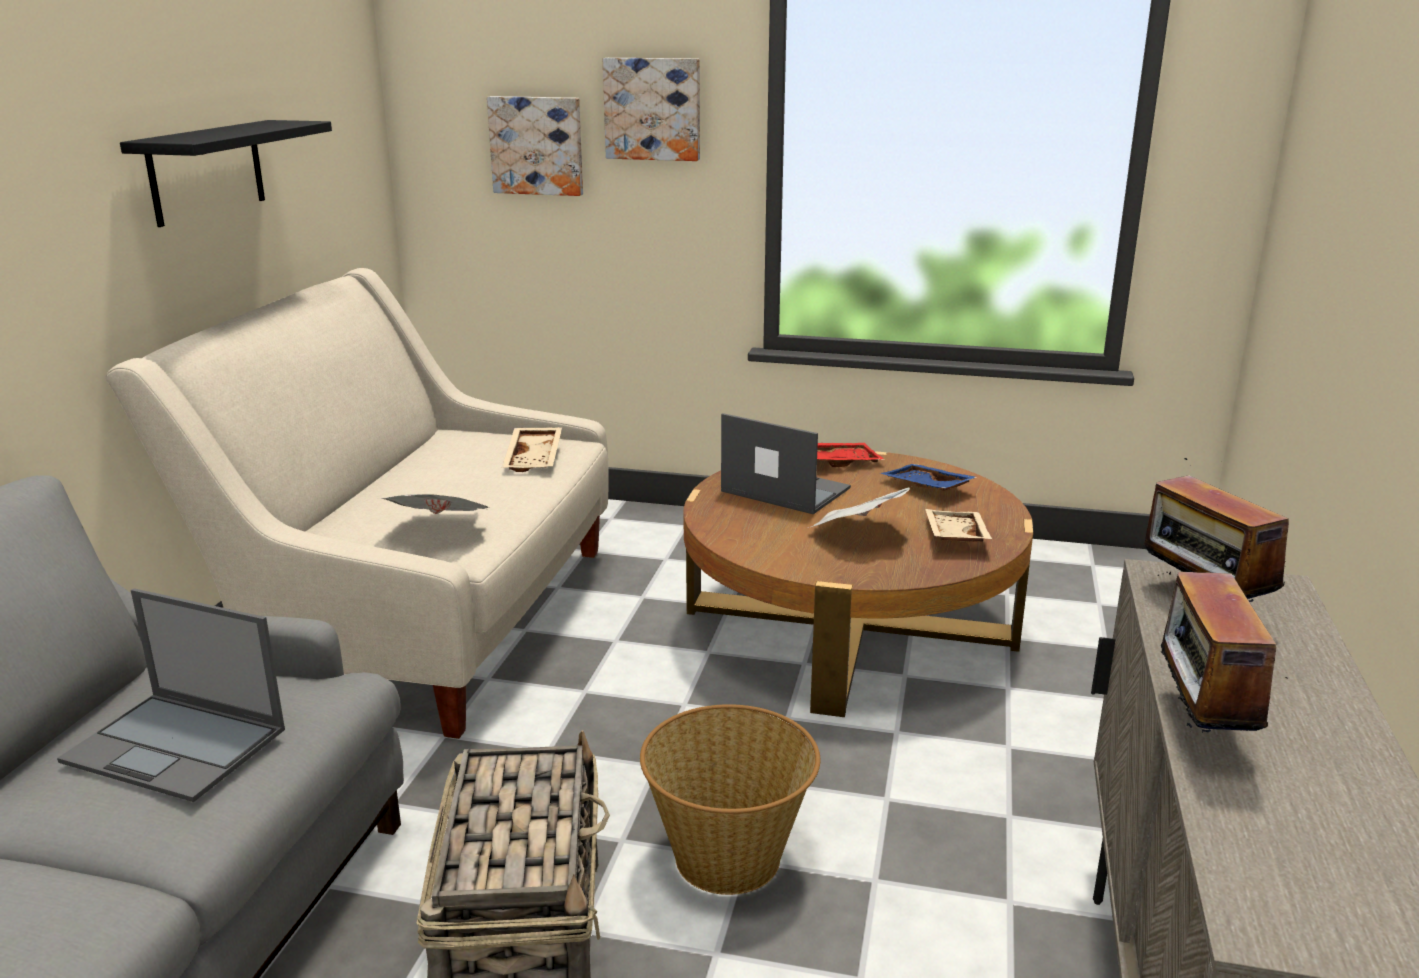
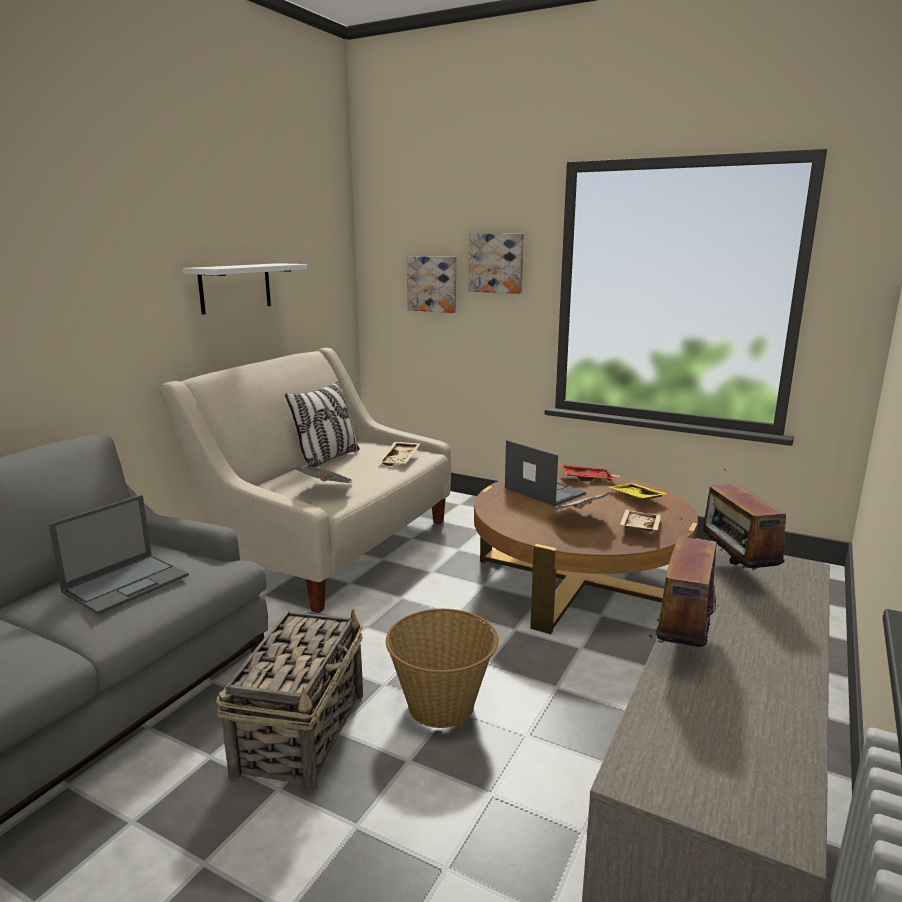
camera: 15 degrees right, 5 degrees down
laptop [57,588,285,802] -> laptop turned 90 degrees counterclockwise [48,495,189,615]
black shelf [120,120,332,227] -> white shelf [183,263,307,314]
blue tray [880,464,977,490] -> yellow tray [608,483,667,500]
none -> pillow [285,381,360,468]

